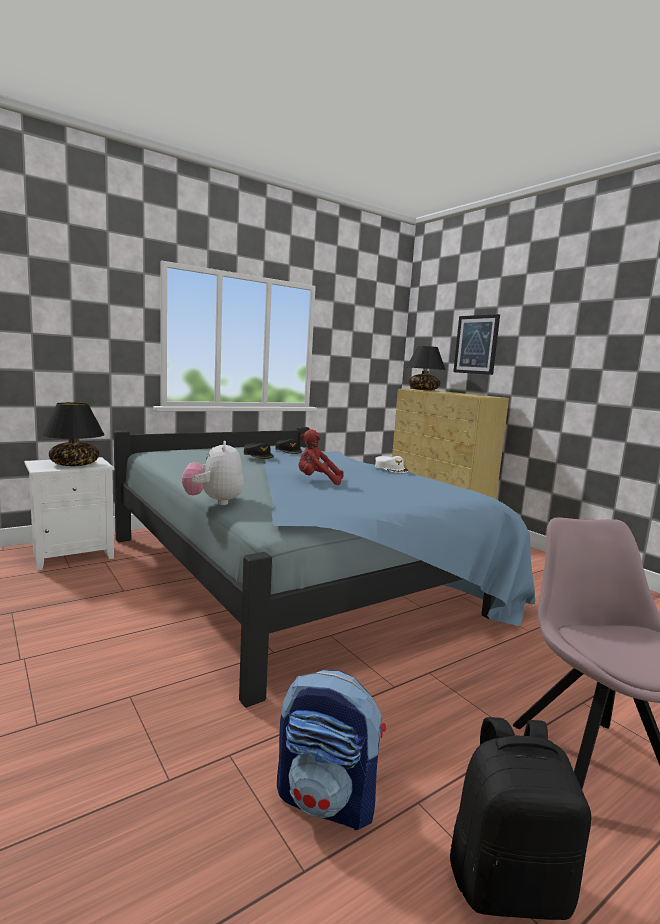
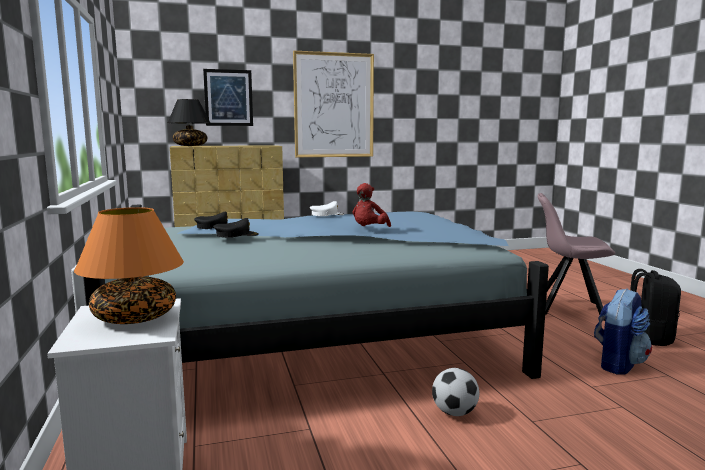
camera: 70 degrees left, 0 degrees up
black table lamp [42,402,105,466] -> orange table lamp [74,207,184,324]
plush toy [182,441,244,505] -> none
none -> picture [293,51,374,157]
none -> football [432,368,479,416]

